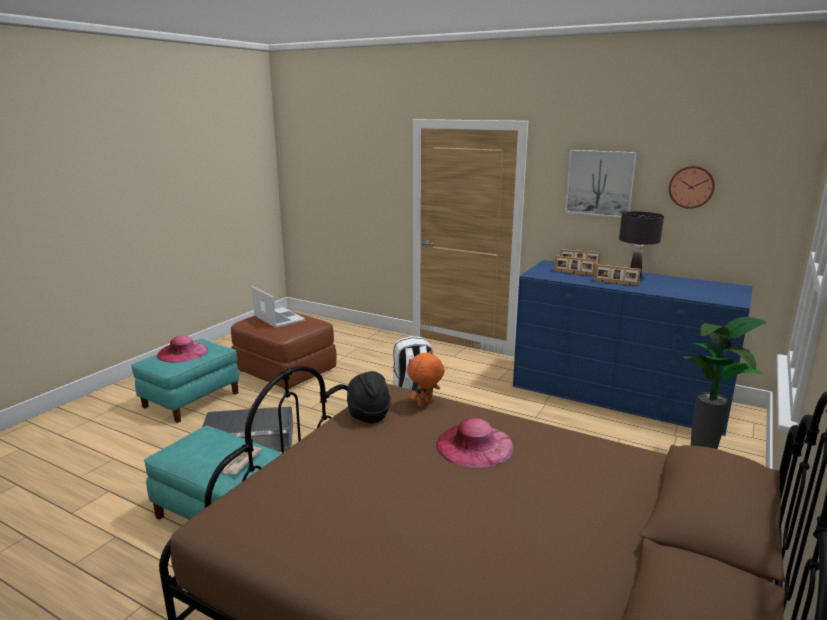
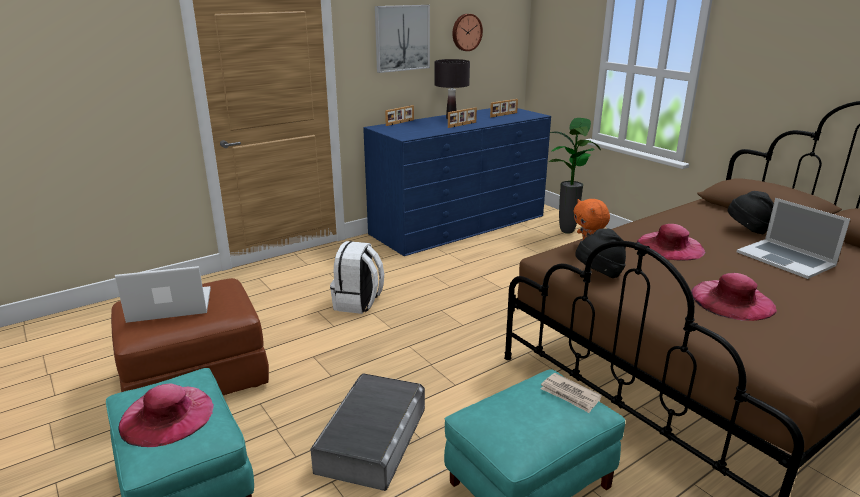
camera: 65 degrees left, 5 degrees up
picture frame [554,255,596,276] -> picture frame moved to [490,99,518,117]
none -> pink hat [691,273,777,321]
none -> black hat [728,191,774,234]
none -> laptop [737,198,850,279]

